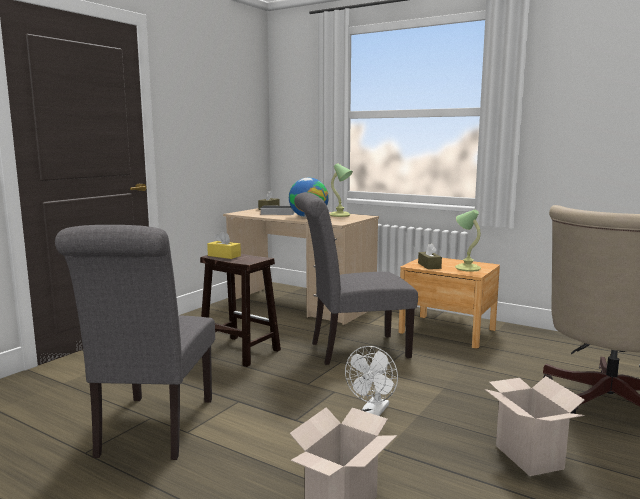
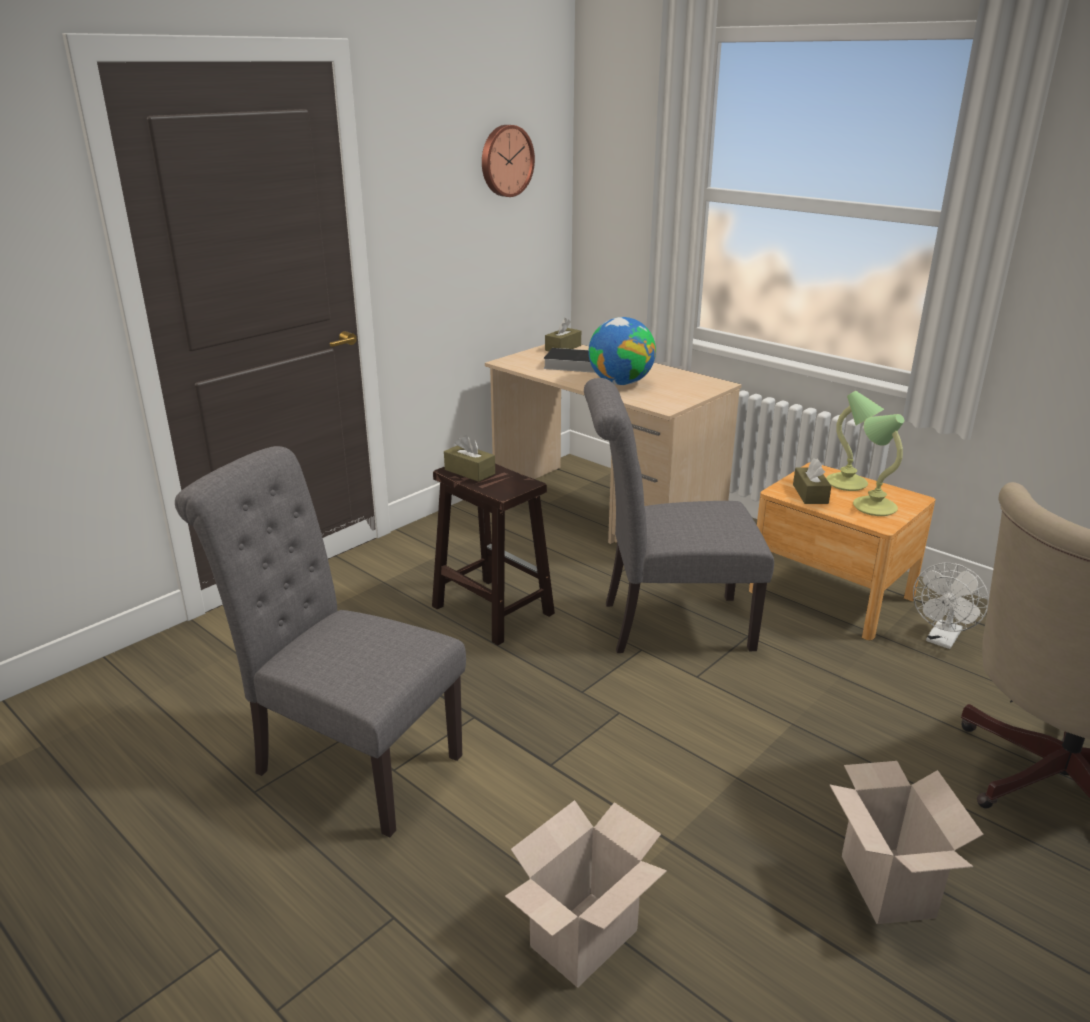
camera: 10 degrees right, 15 degrees up
grey chair [55,225,215,460] -> grey chair turned 105 degrees clockwise [175,446,466,837]
yellow tissue box [207,231,241,259] -> brown tissue box [444,435,495,482]
table lamp [330,163,353,217] -> table lamp moved to [826,391,884,491]
white fan [345,346,398,416] -> white fan moved to [913,563,989,649]
none -> wall clock [482,125,535,197]

